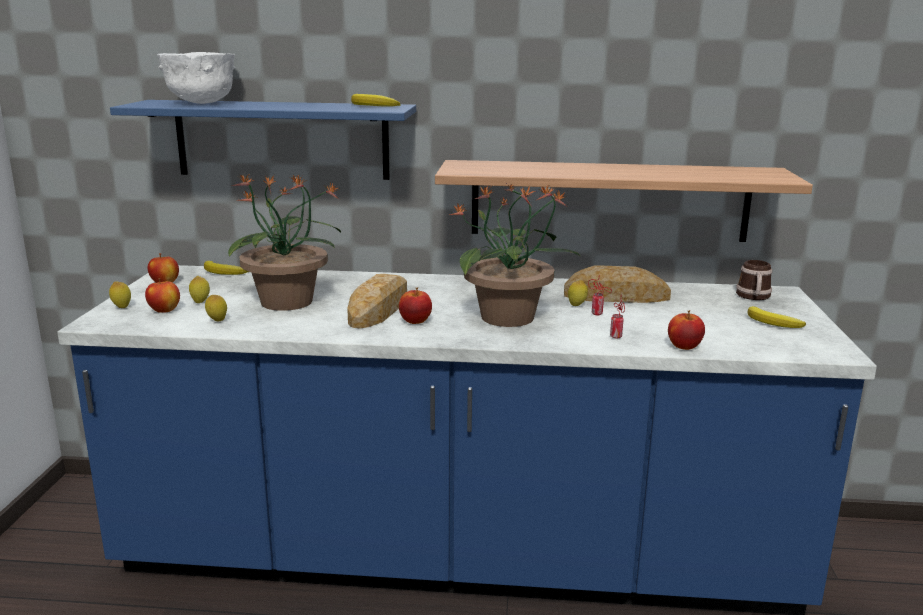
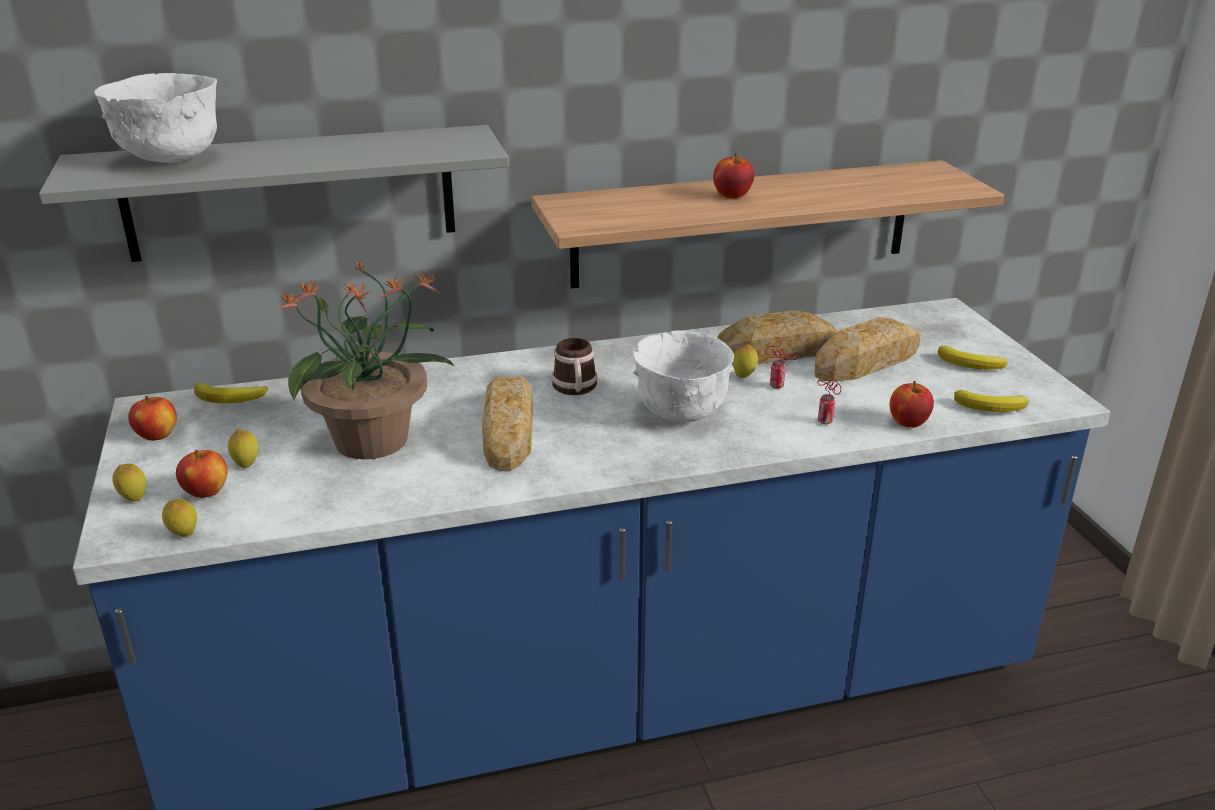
camera: 20 degrees left, 10 degrees up
blue shelf [110,100,416,180] -> grey shelf [39,125,509,262]
lemon [205,295,227,322] -> lemon moved to [162,499,197,537]
banana [351,94,400,106] -> banana moved to [954,390,1029,412]
apple [399,287,432,324] -> apple moved to [713,153,754,199]
potted plant [449,184,580,327] -> white bowl [633,331,734,422]
mug [736,260,772,300] -> mug moved to [552,338,598,395]
none -> bread [815,317,921,382]

